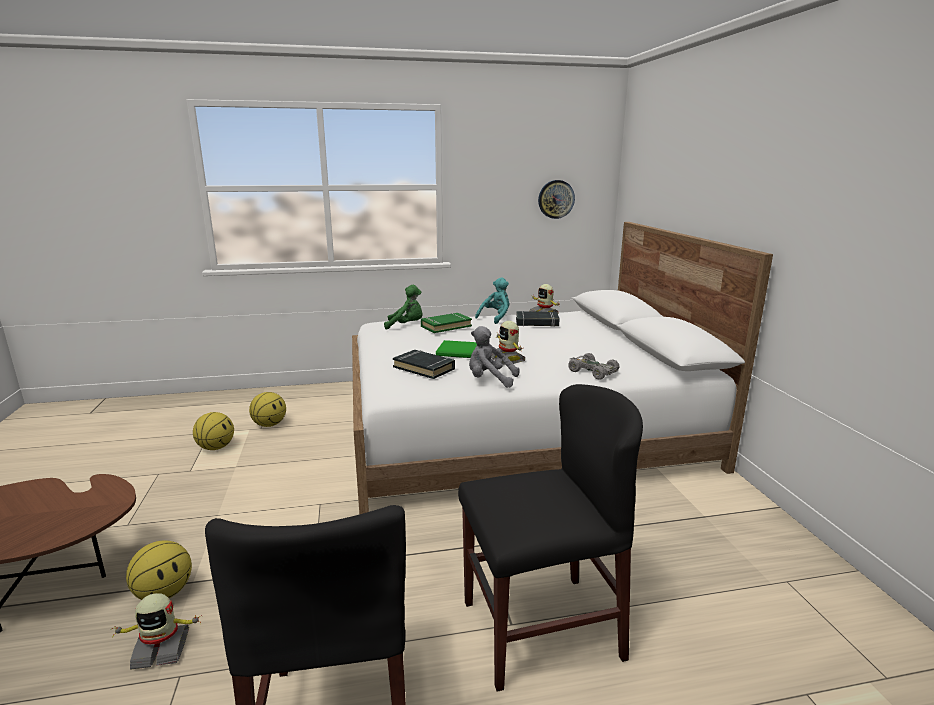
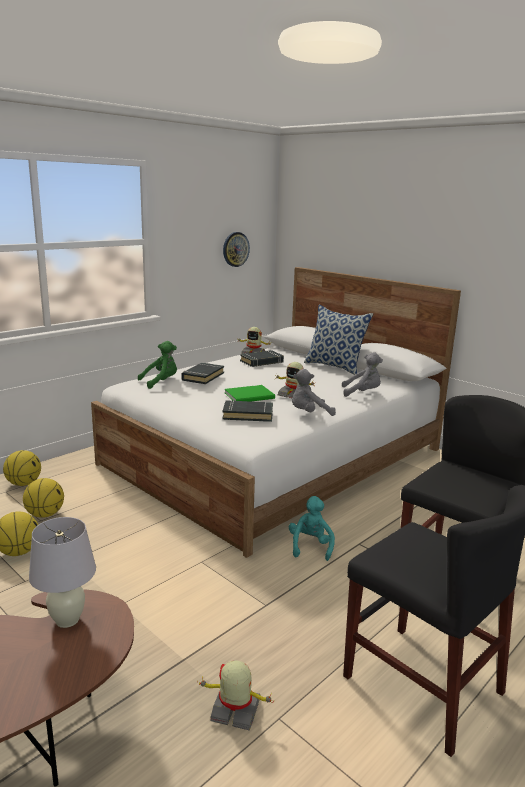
camera: 35 degrees left, 0 degrees up
toy robot [112,593,202,670] -> toy robot turned 120 degrees counterclockwise [197,660,275,731]
basketball [126,540,192,600] -> basketball moved to [3,450,41,486]
green book [421,313,472,333] -> black book [181,363,224,384]
turquoise plush toy [475,278,509,324] -> turquoise plush toy moved to [289,496,335,561]
grey toy car [568,353,620,380] -> grey plush toy [342,352,383,397]
none -> white table lamp [29,517,96,628]
none -> pillow [304,305,373,375]

